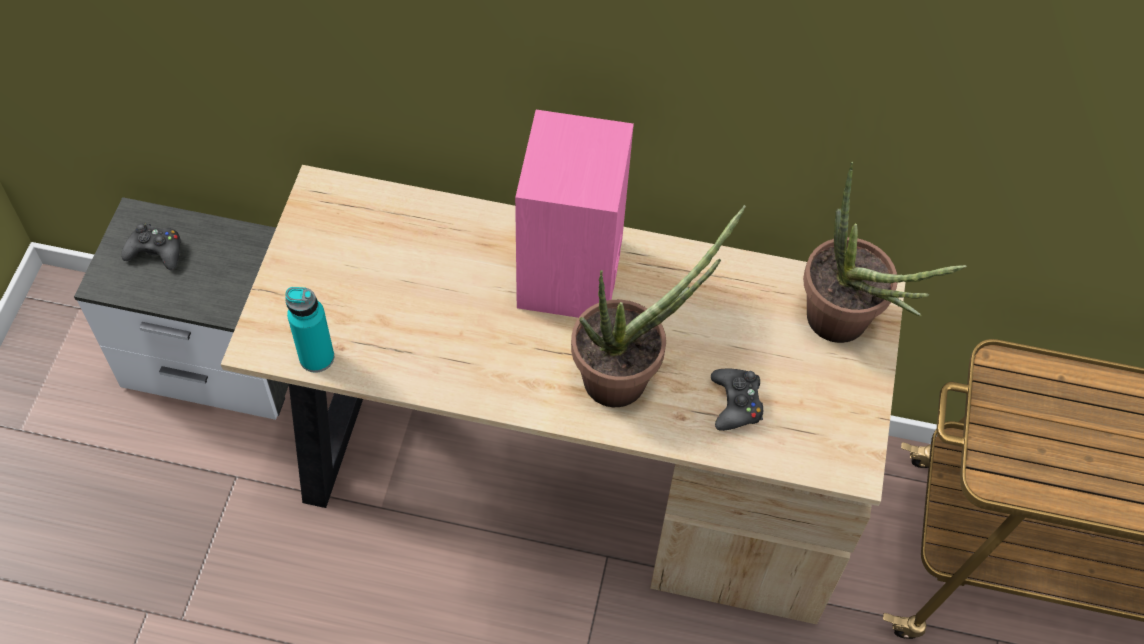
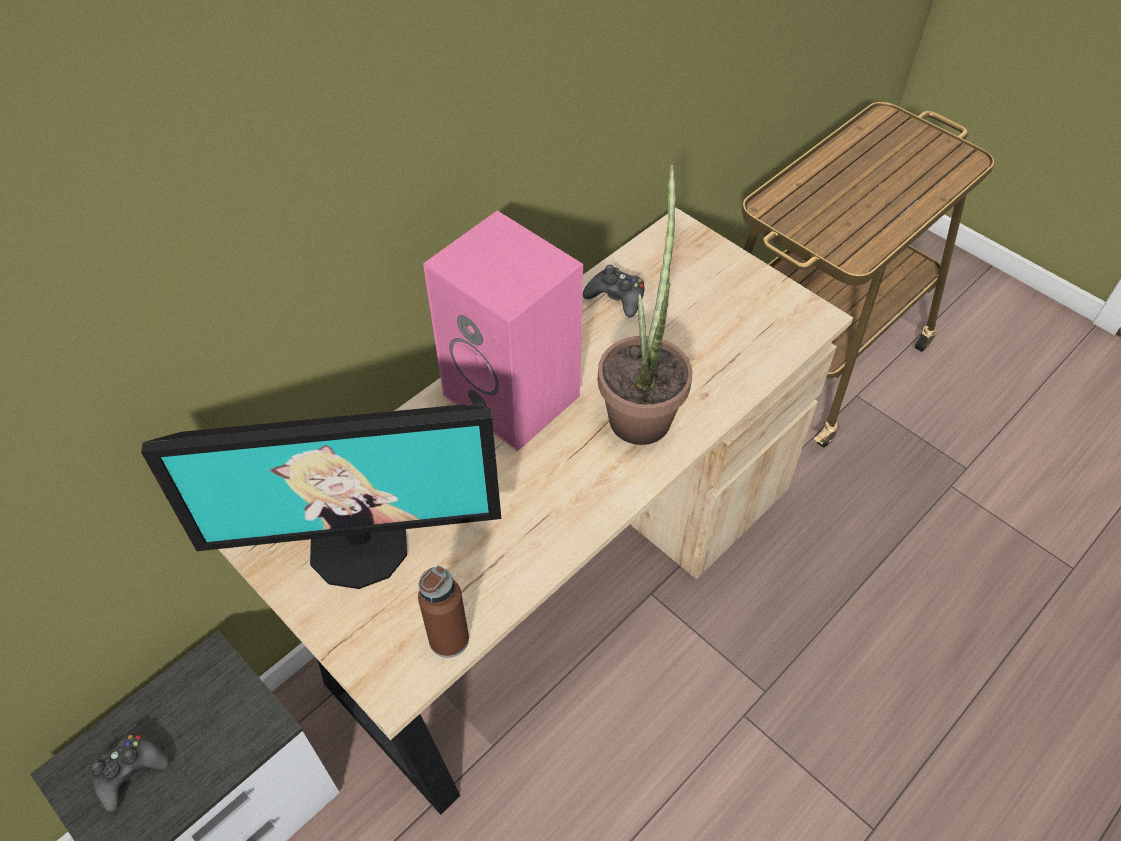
camera: 55 degrees left, 5 degrees down
turquoise bottle [285,287,334,373] -> brown bottle [418,566,469,658]
black game controller [711,369,763,431] -> black game controller moved to [583,265,644,318]
potted plant [803,162,967,343] -> none
none -> monitor [141,404,501,589]

